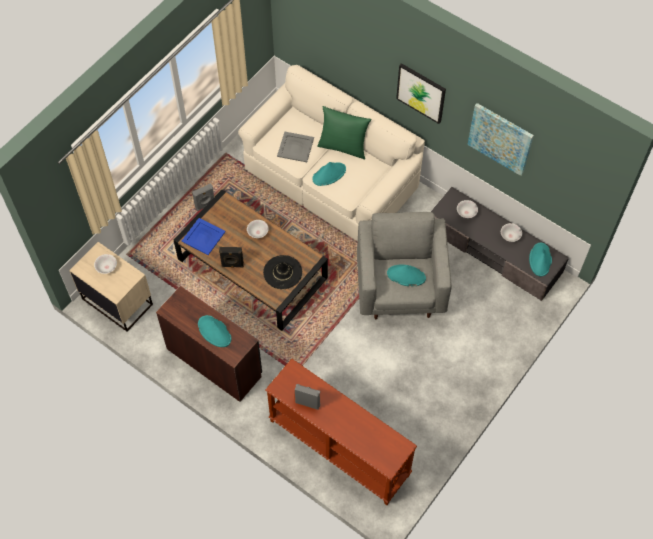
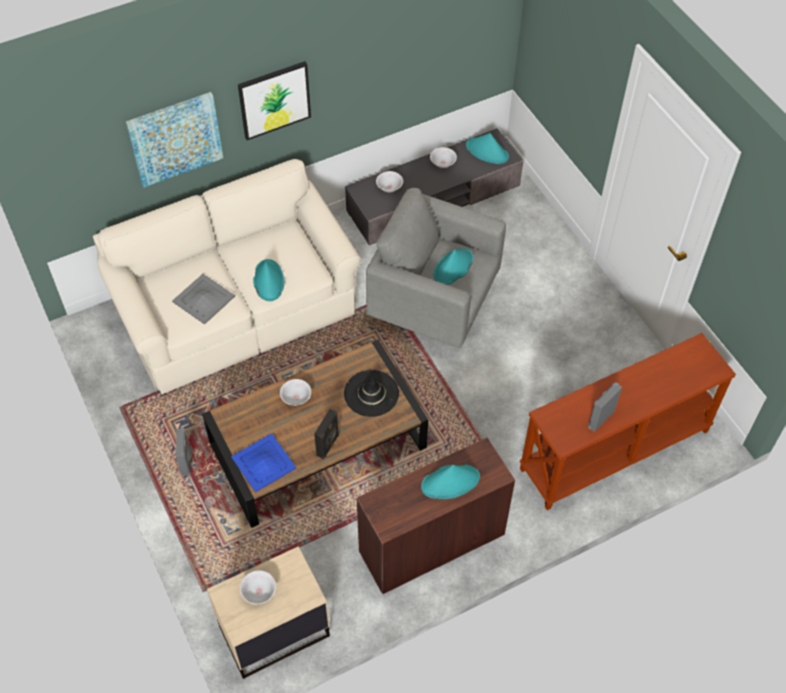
camera: 65 degrees left, 5 degrees down
green pillow [317,106,371,160] -> none
picture [467,103,534,176] -> picture moved to [126,92,223,187]

